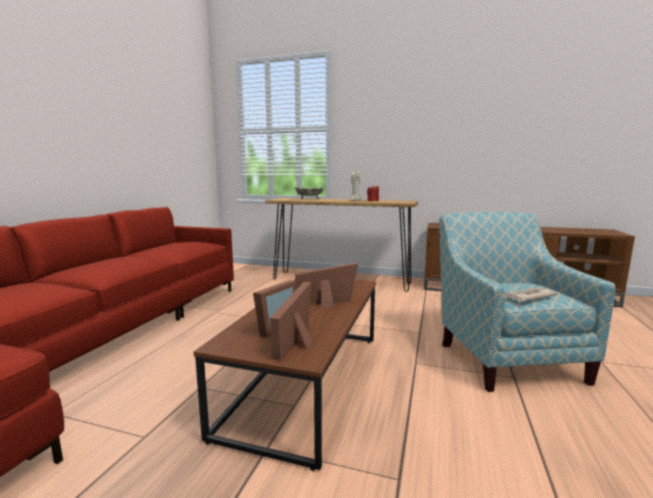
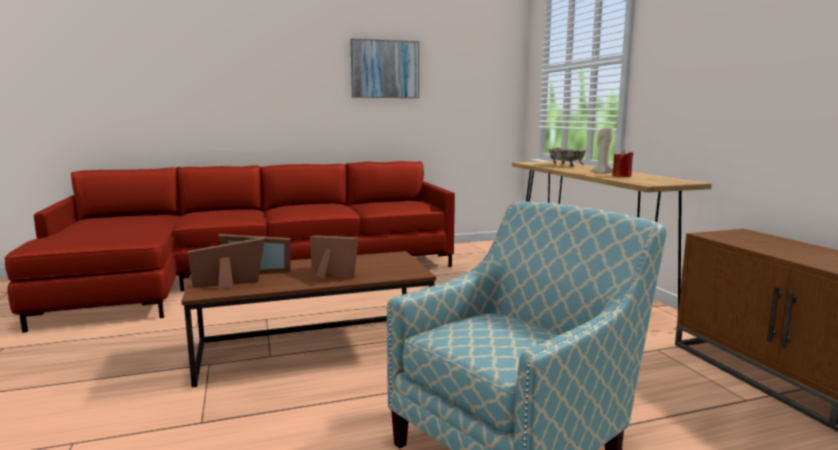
camera: 55 degrees right, 0 degrees up
newspaper [505,287,558,302] -> none
none -> picture [350,38,419,98]

